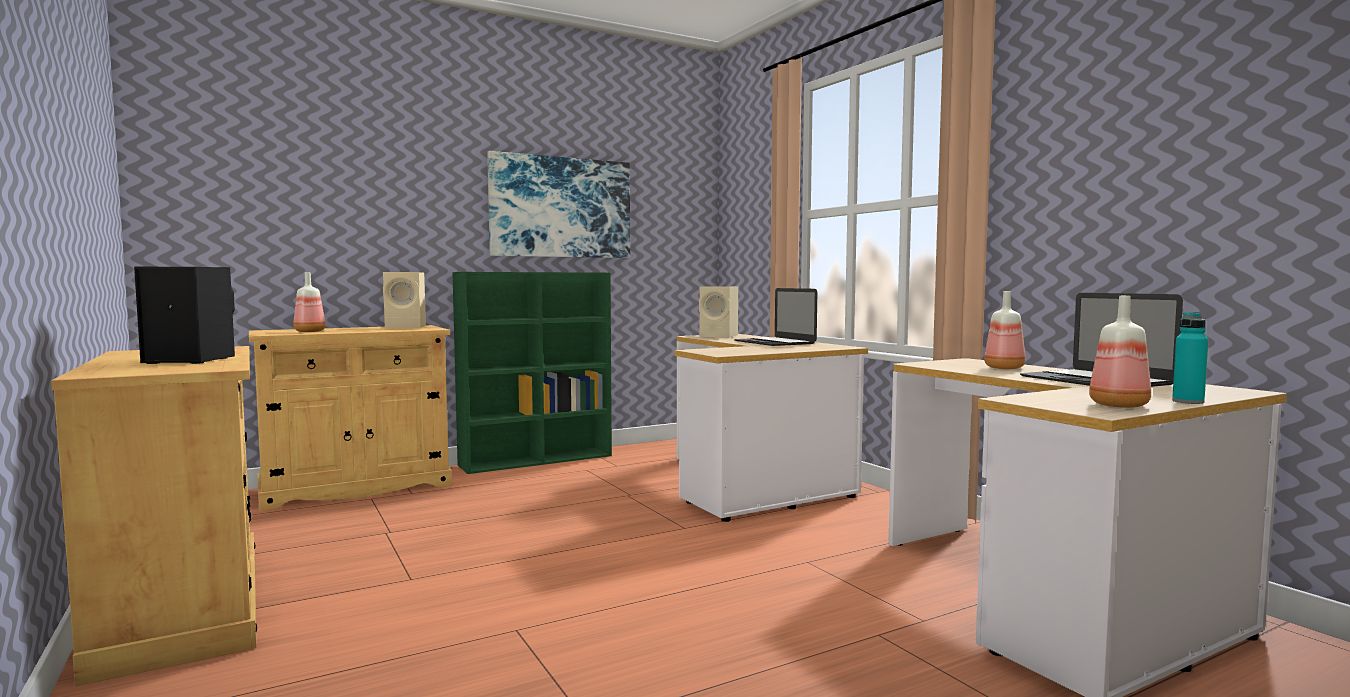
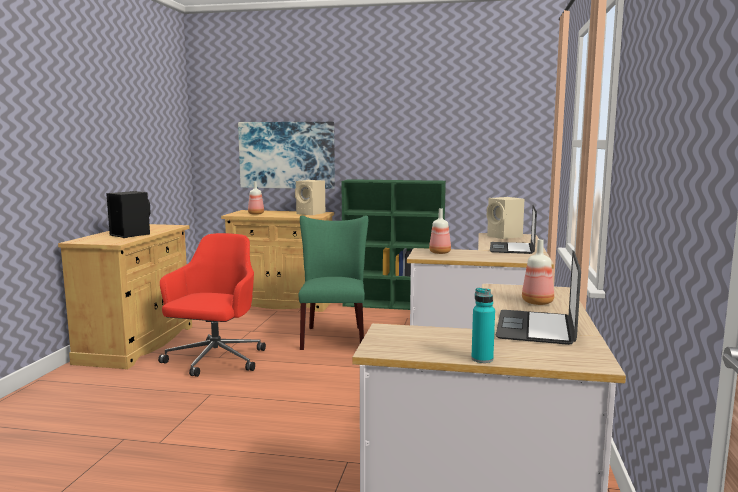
camera: 40 degrees right, 5 degrees up
picture [487,151,630,258] -> picture moved to [238,122,335,189]
bottle [1089,296,1151,408] -> bottle moved to [429,209,451,254]
none -> red office chair [158,233,266,377]
none -> green chair [298,216,368,350]

